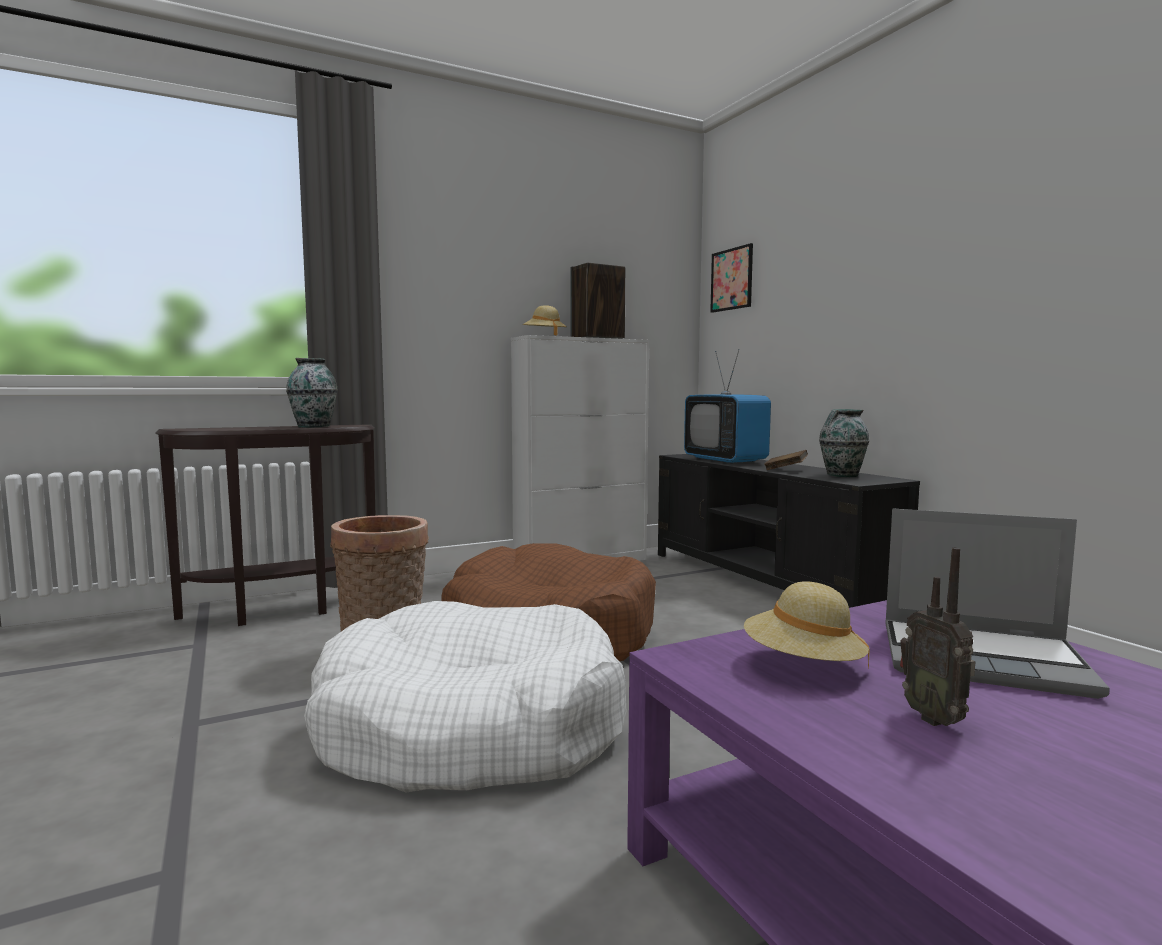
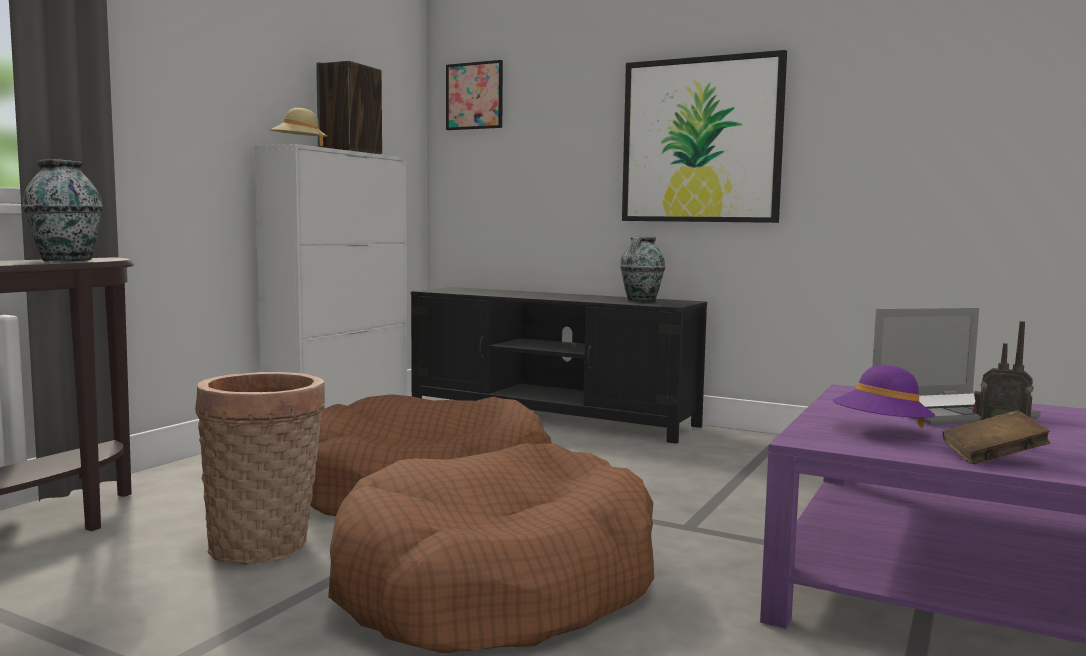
camera: 35 degrees left, 0 degrees up
white dog bed [304,601,627,792] -> brown dog bed [328,443,654,653]
television [684,349,771,464] -> none
beige hat [744,581,870,671] -> purple hat [833,365,935,428]
brown book [764,450,808,470] -> brown book moved to [943,410,1050,464]
none -> picture [622,50,787,223]

